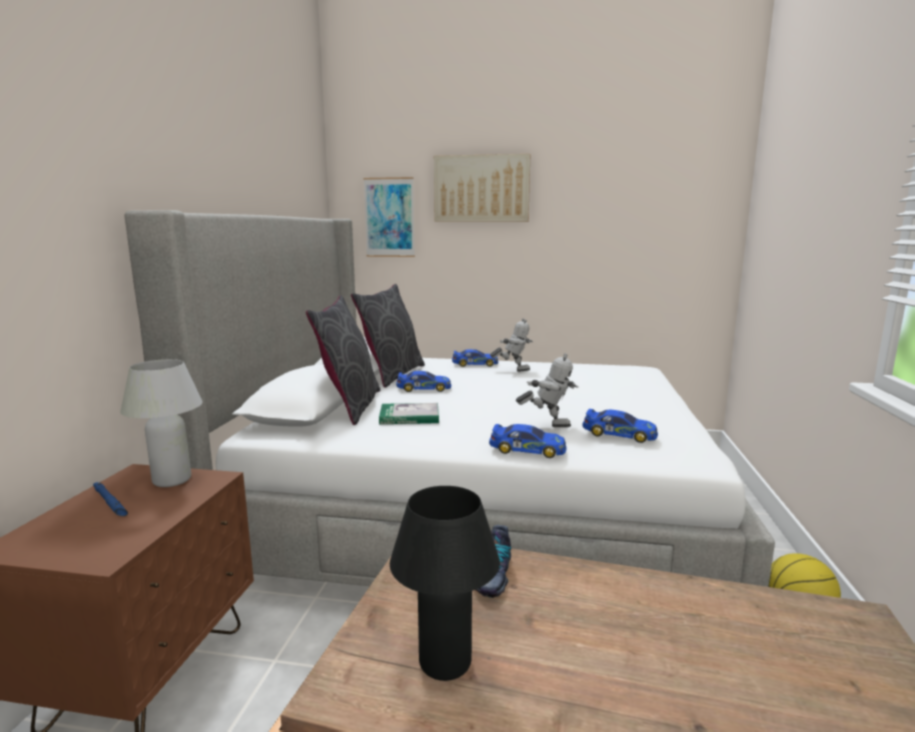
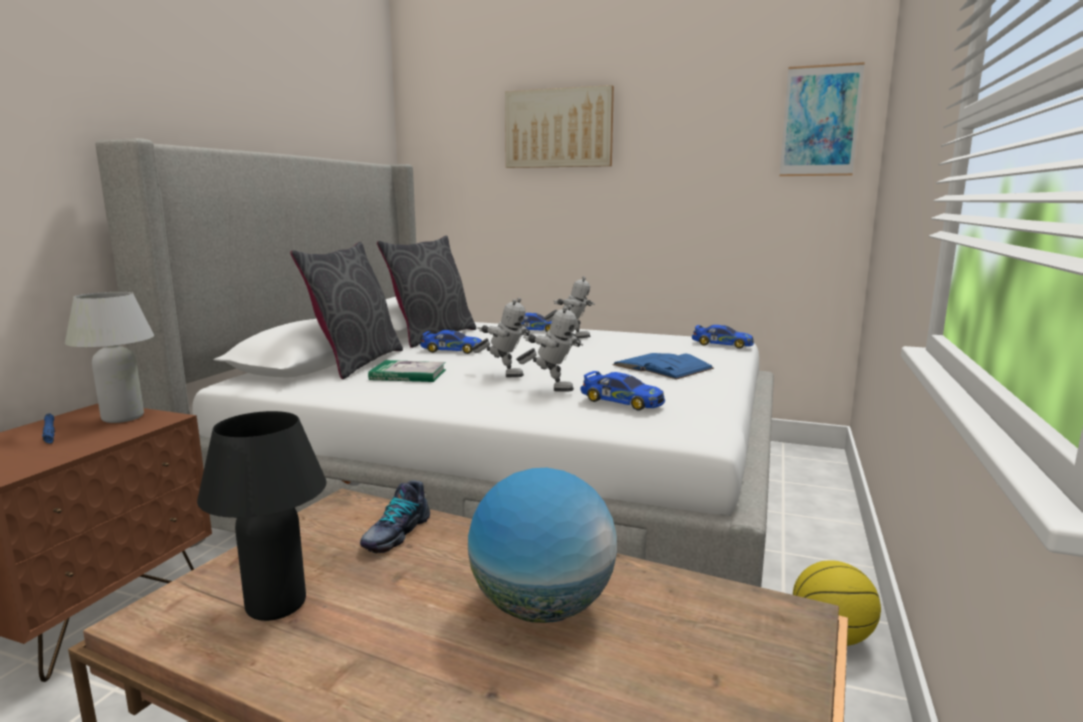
camera: 10 degrees right, 0 degrees up
picture [364,177,415,257] -> picture moved to [780,62,865,176]
toy car [489,424,567,458] -> toy car moved to [692,325,754,349]
none -> globe [468,468,617,623]
none -> toy robot [471,298,532,377]
none -> blue book [612,353,714,380]

